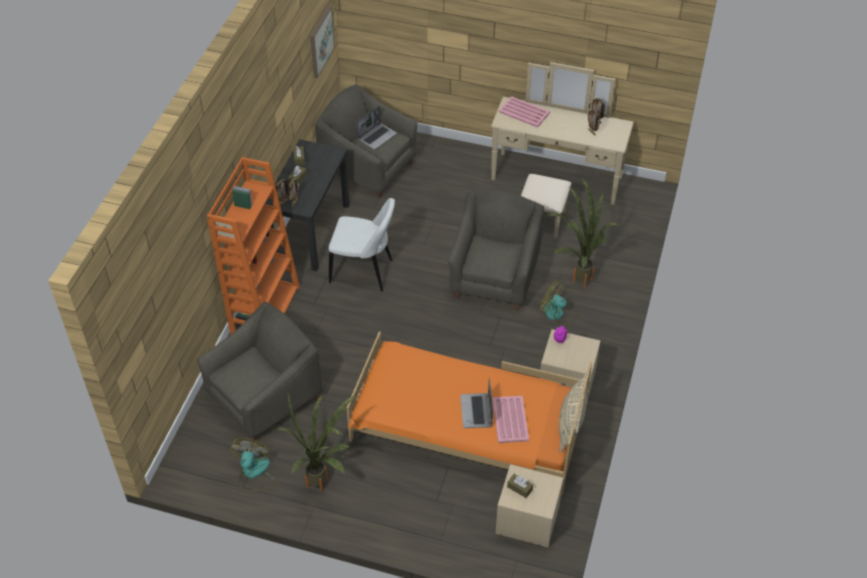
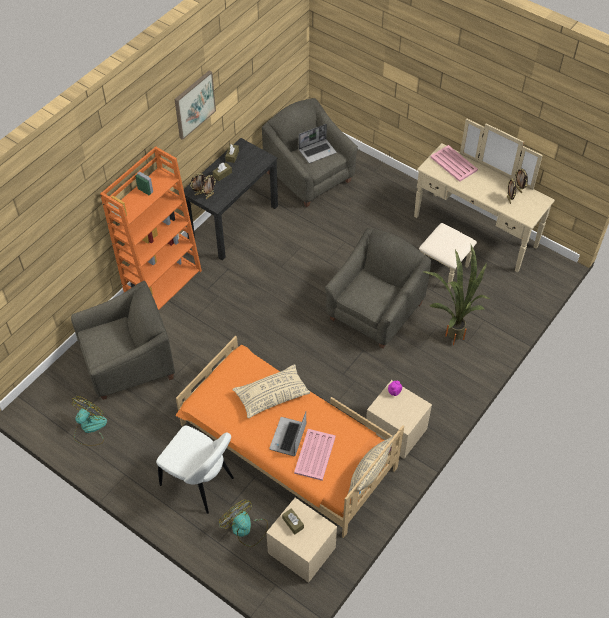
camera: 20 degrees right, 5 degrees up
potted plant [278,391,356,492] -> none
picture [310,6,335,78] -> picture moved to [174,70,216,140]
white chair [329,198,395,292] -> white chair moved to [156,425,234,514]
fan [539,281,577,325] -> fan moved to [219,499,268,547]
none -> beige pillow [233,364,310,418]

